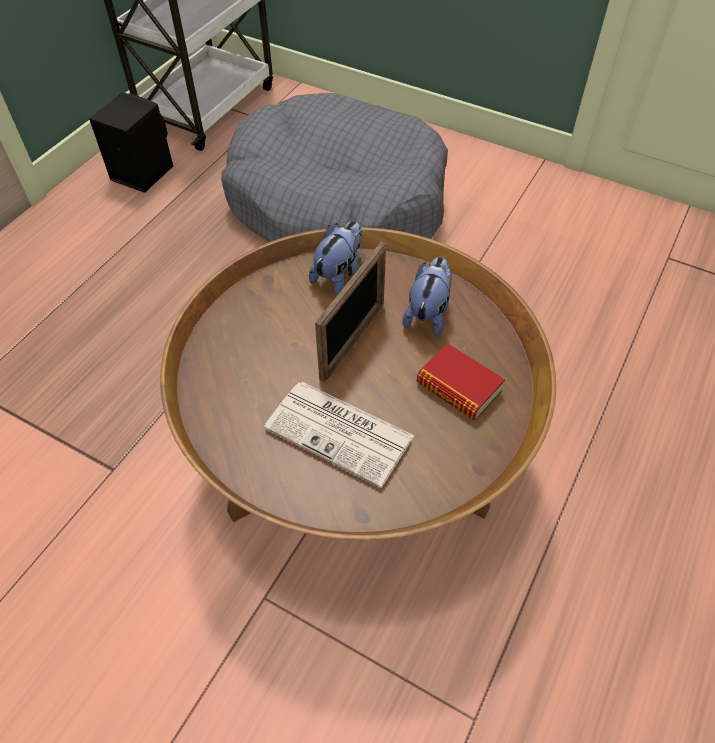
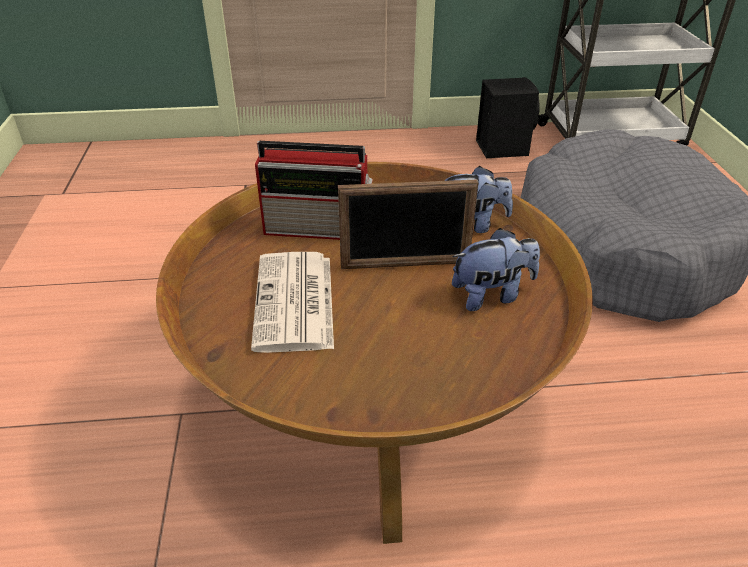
camera: 55 degrees right, 15 degrees down
book [417,343,505,420] -> none
none -> radio [255,141,373,240]

